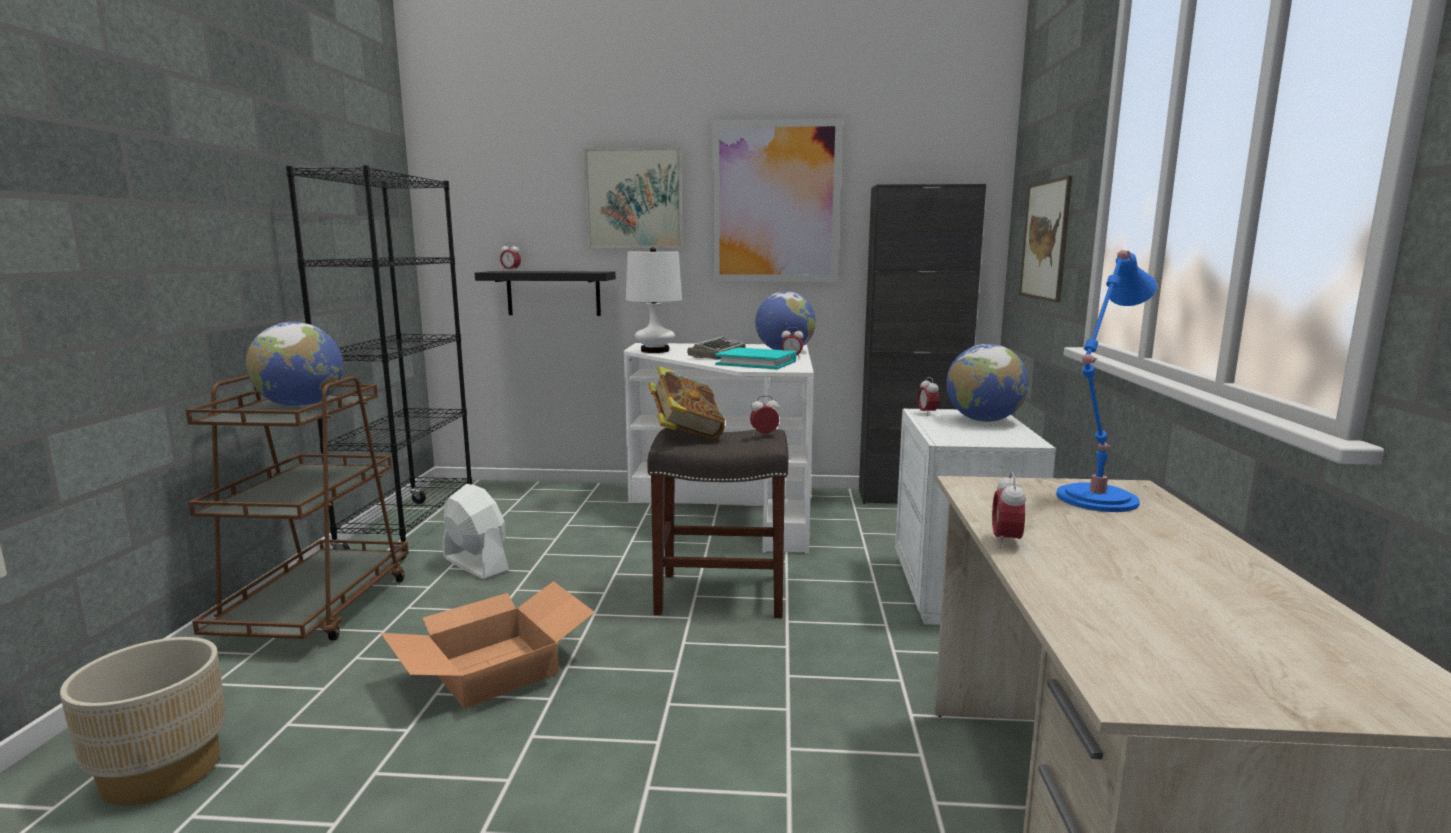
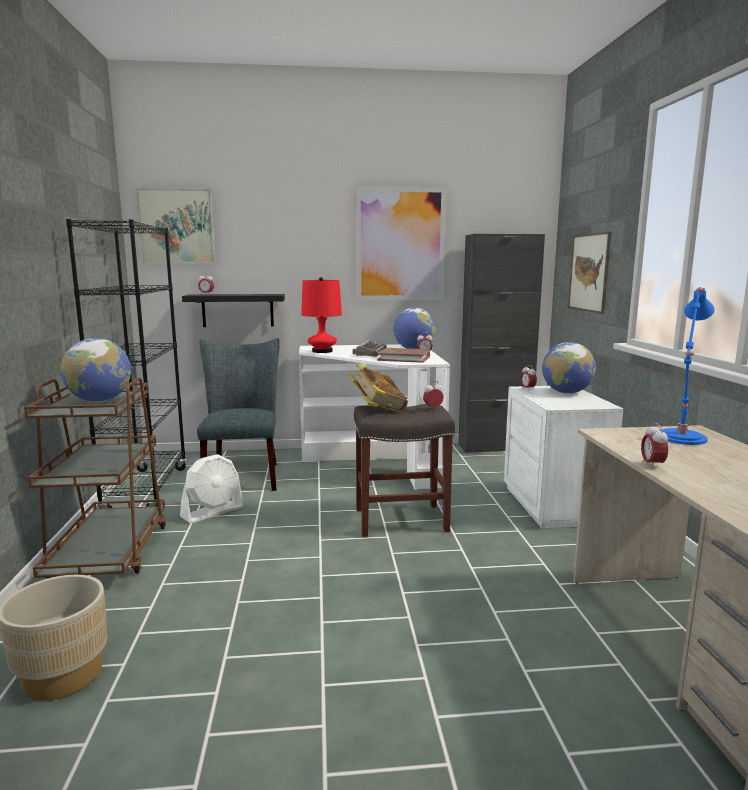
camera: 10 degrees left, 0 degrees up
cardboard box [381,581,595,709] -> none
white fan [443,484,509,579] -> white fan turned 105 degrees clockwise [180,454,244,523]
picture [584,148,682,248] -> picture moved to [136,188,215,263]
white table lamp [626,247,682,353] -> red table lamp [301,277,342,353]
turquoise book [715,347,797,369] -> brown book [377,348,430,363]
none -> grey chair [197,338,280,491]

